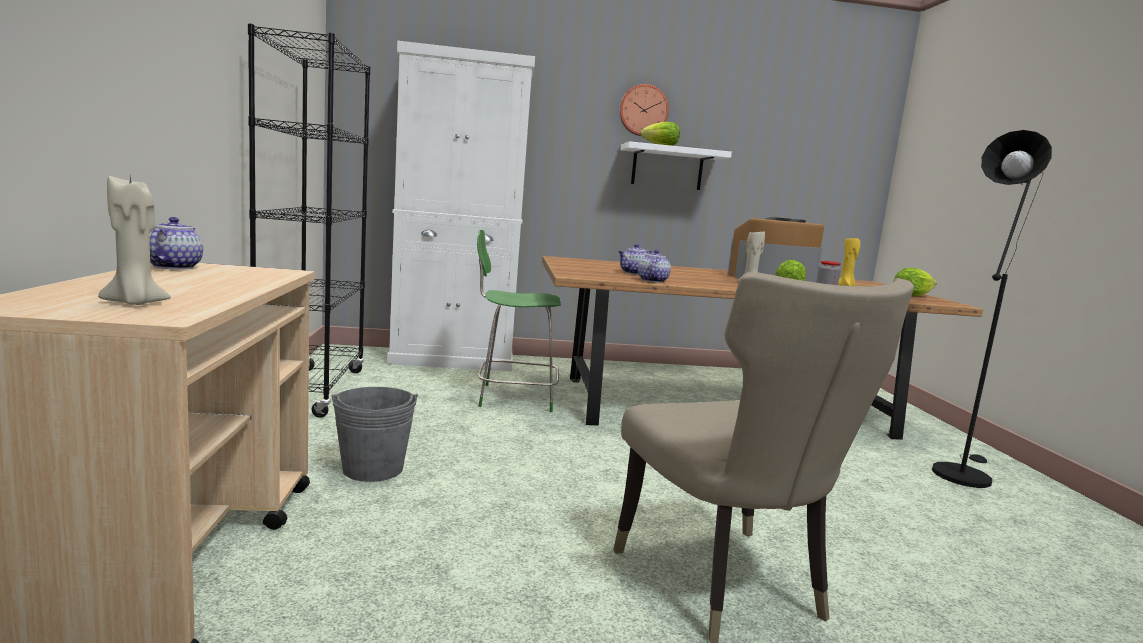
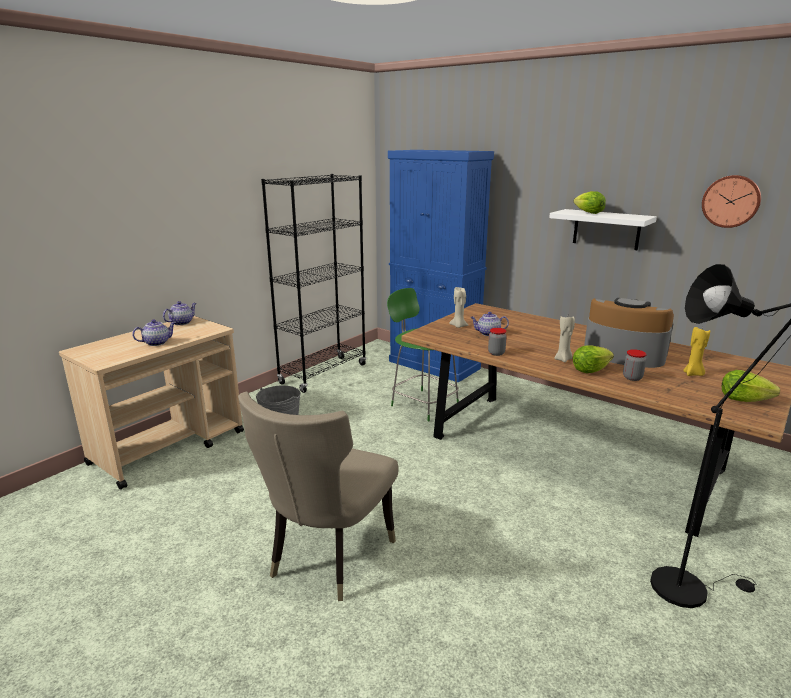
camera: 45 degrees right, 10 degrees up
beige candle [98,175,171,305] -> beige candle moved to [449,287,468,328]
white cabinet [387,41,535,371] -> blue cabinet [388,150,494,382]
wall clock [619,84,669,136] -> wall clock moved to [702,175,761,228]
teapot [638,249,671,283] -> teapot moved to [132,319,176,346]
none -> jar [488,328,507,356]

